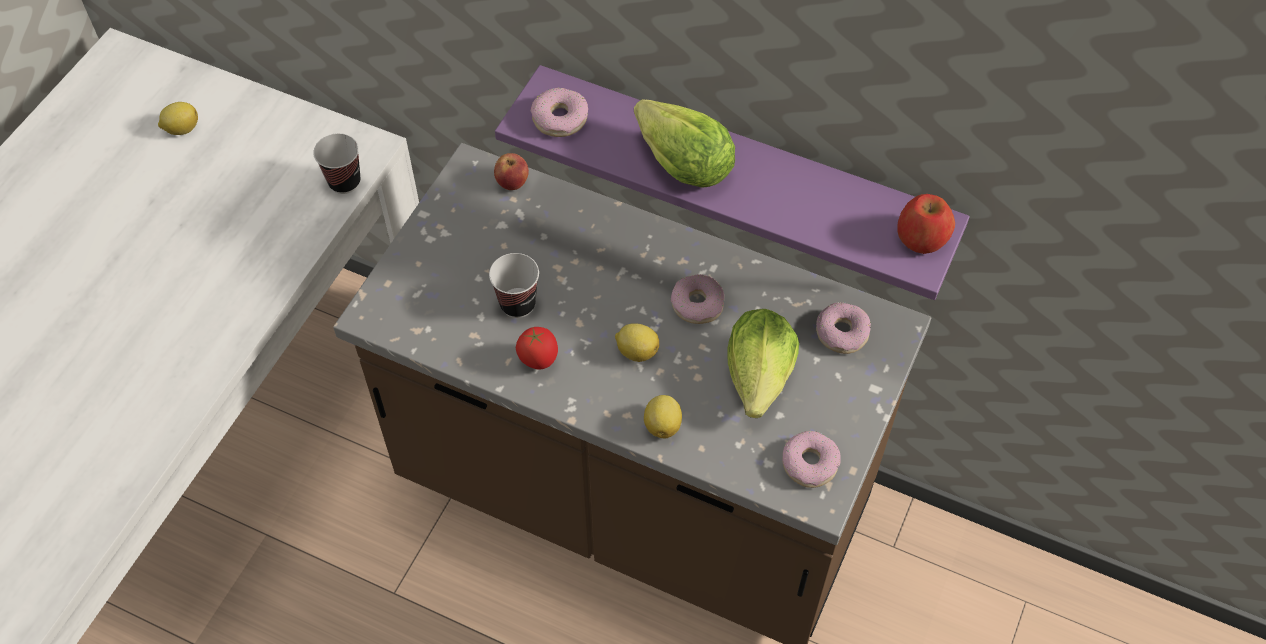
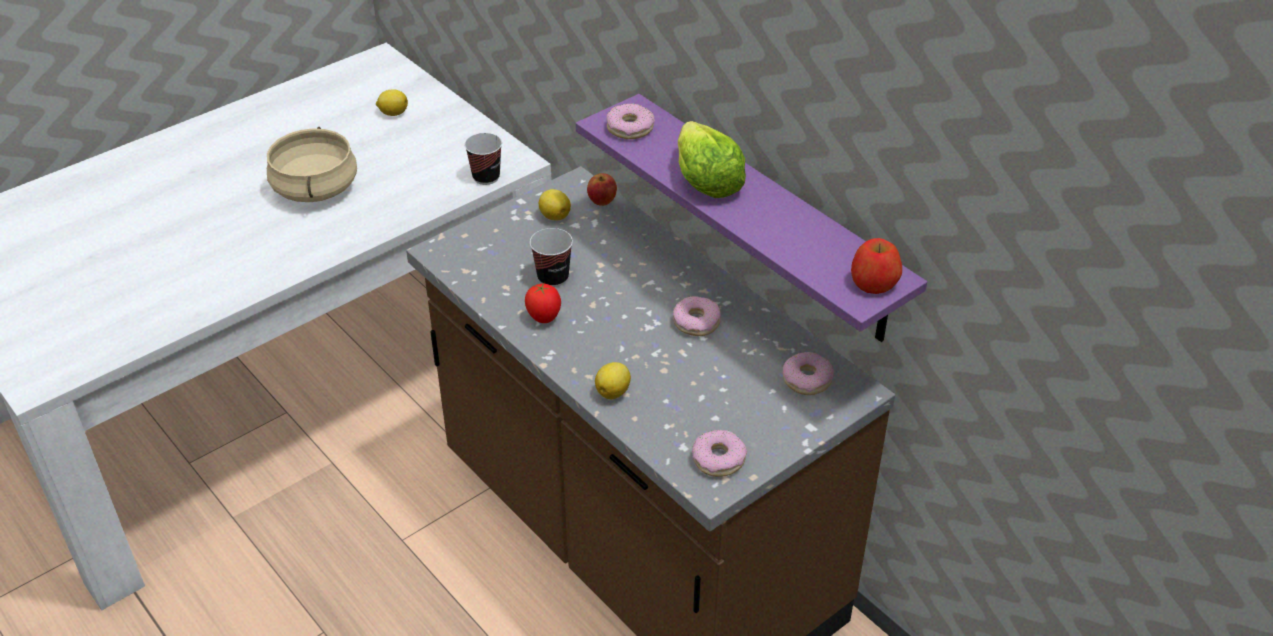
camera: 25 degrees right, 15 degrees down
lemon [615,323,659,362] -> lemon moved to [539,189,571,220]
lettuce [727,309,799,418] -> none
none -> beige cooking pot [267,127,357,202]

